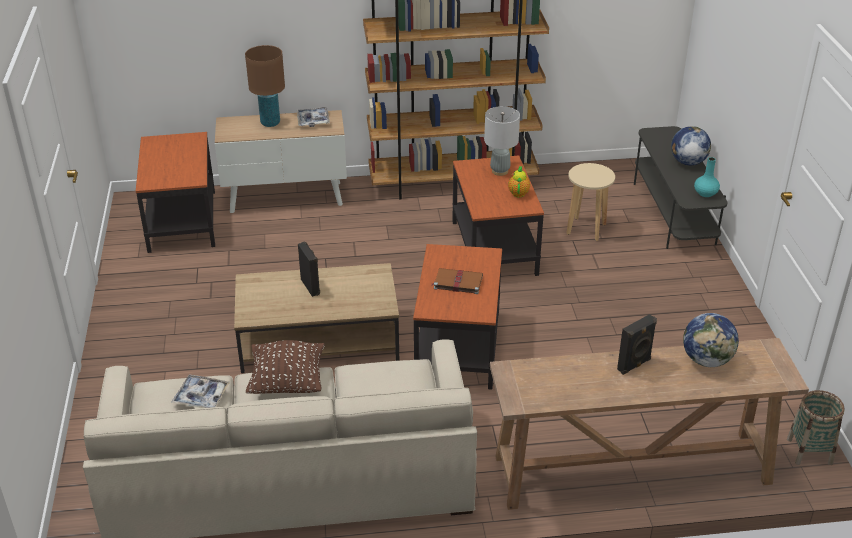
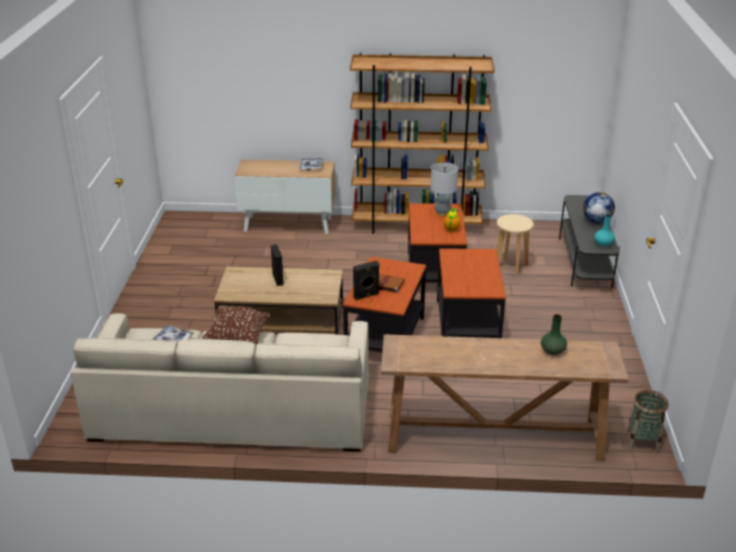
camera: 10 degrees right, 5 degrees down
side table [136,132,215,253] -> side table moved to [437,248,506,338]
brown table lamp [245,45,285,127] -> none
black speaker [617,314,657,375] -> black speaker moved to [353,261,380,300]
globe [683,313,739,367] -> green vase [541,314,567,355]

